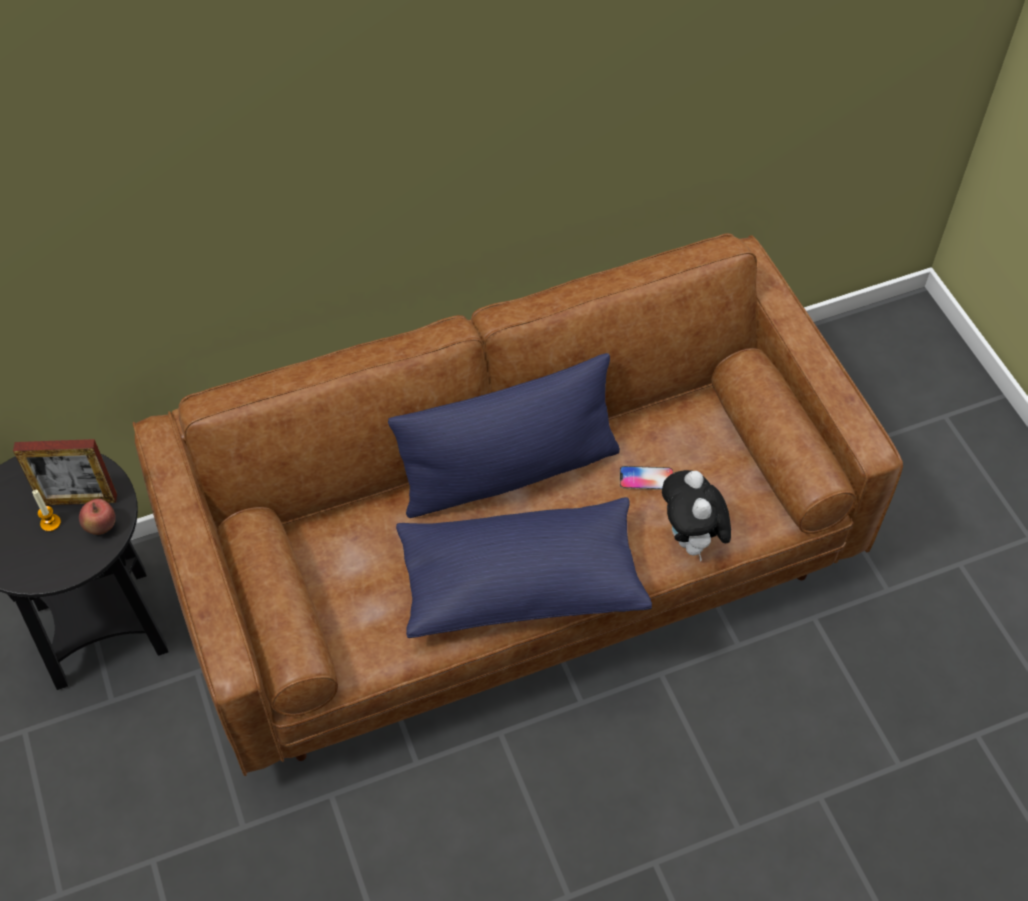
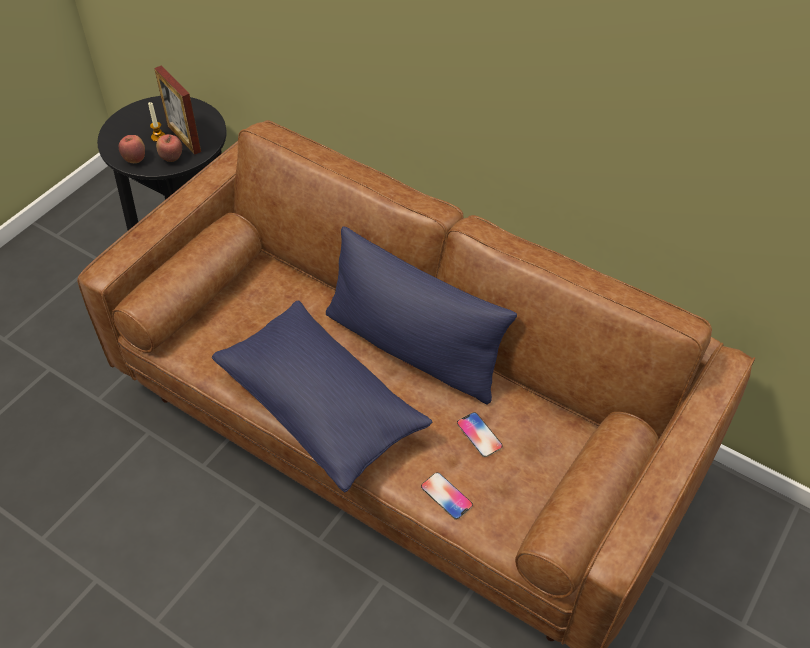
camera: 55 degrees right, 5 degrees down
plush toy [662,470,731,562] -> phone [421,472,473,520]
none -> apple [119,135,145,163]

